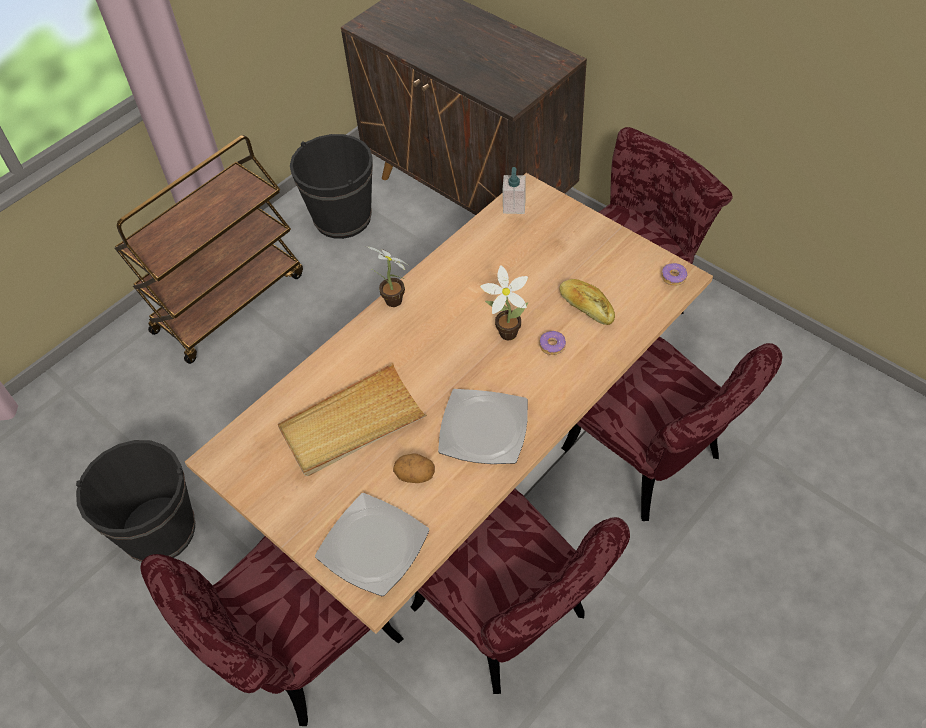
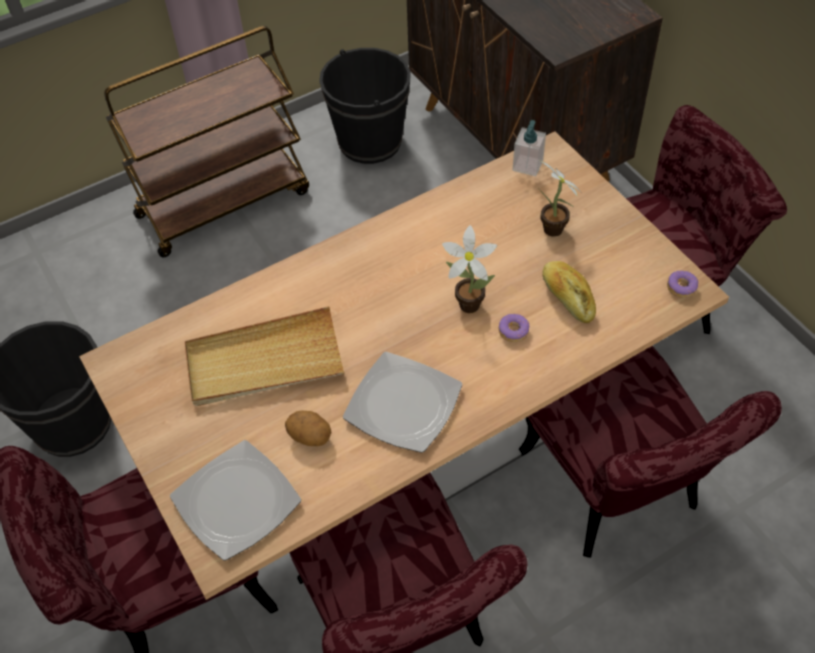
camera: 15 degrees right, 0 degrees up
potted plant [365,246,408,307] -> potted plant moved to [538,160,581,237]

